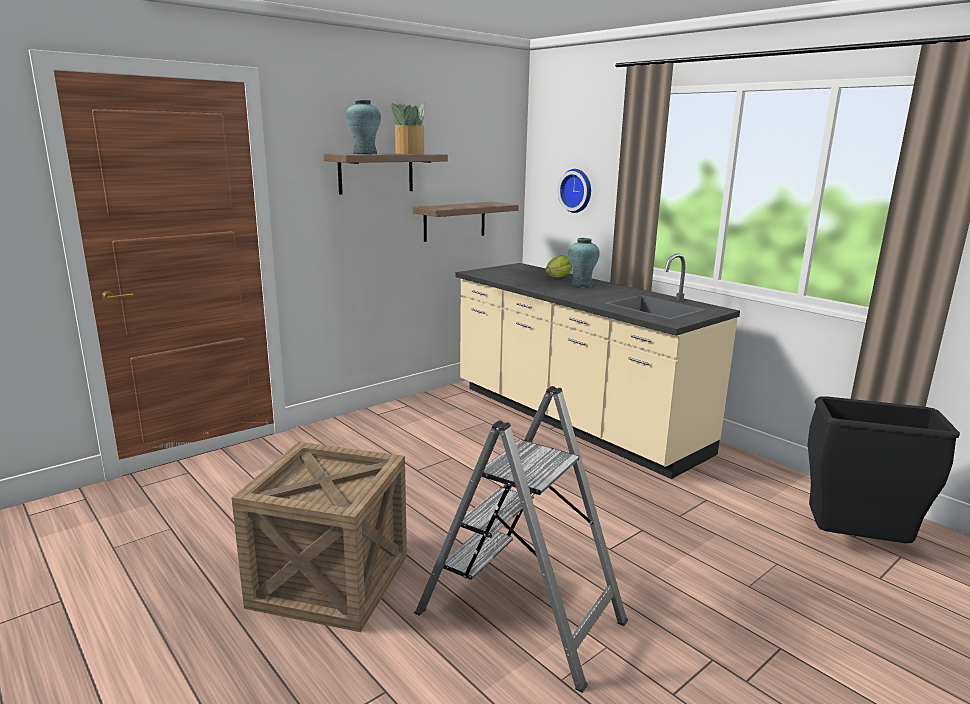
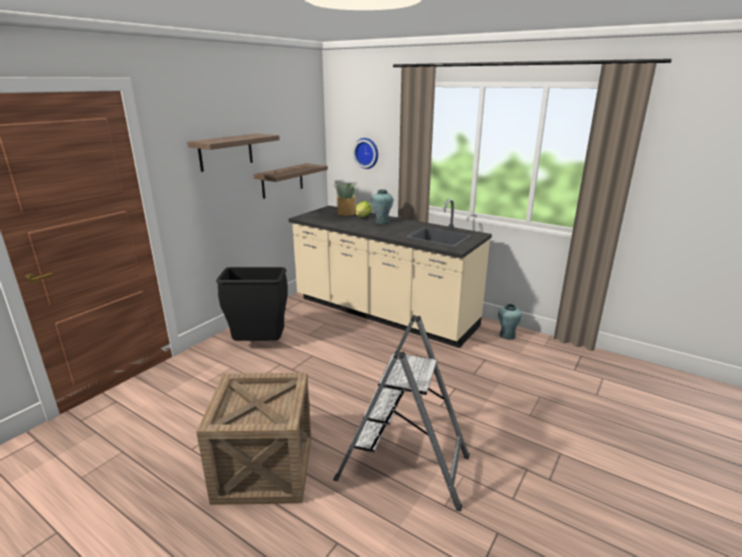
camera: 15 degrees left, 5 degrees up
turquoise vase [346,100,381,154] -> turquoise vase moved to [498,304,522,339]
potted plant [391,103,425,154] -> potted plant moved to [334,182,356,216]
black trash can [808,396,960,543] -> black trash can moved to [216,267,288,341]

